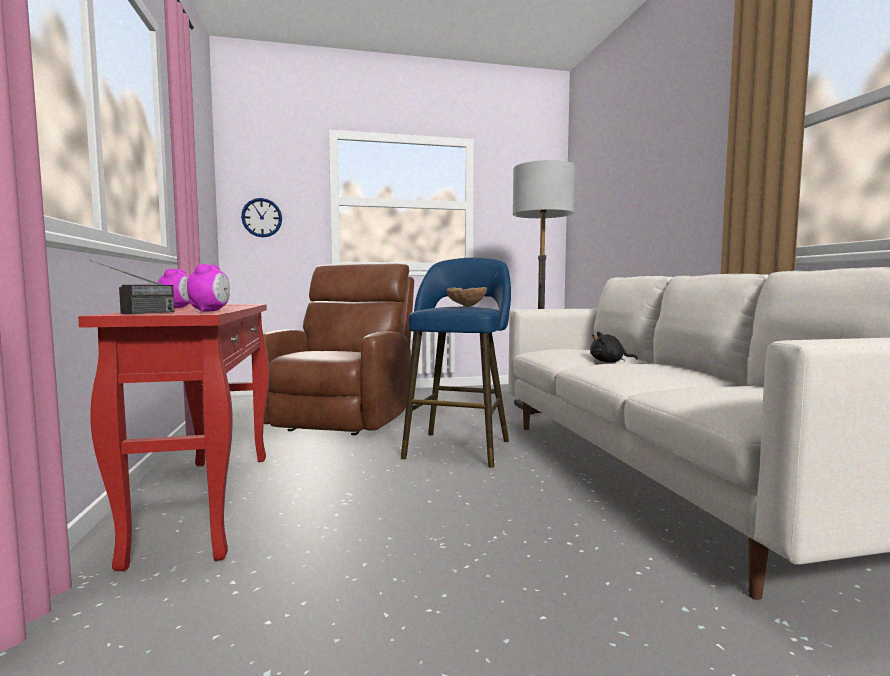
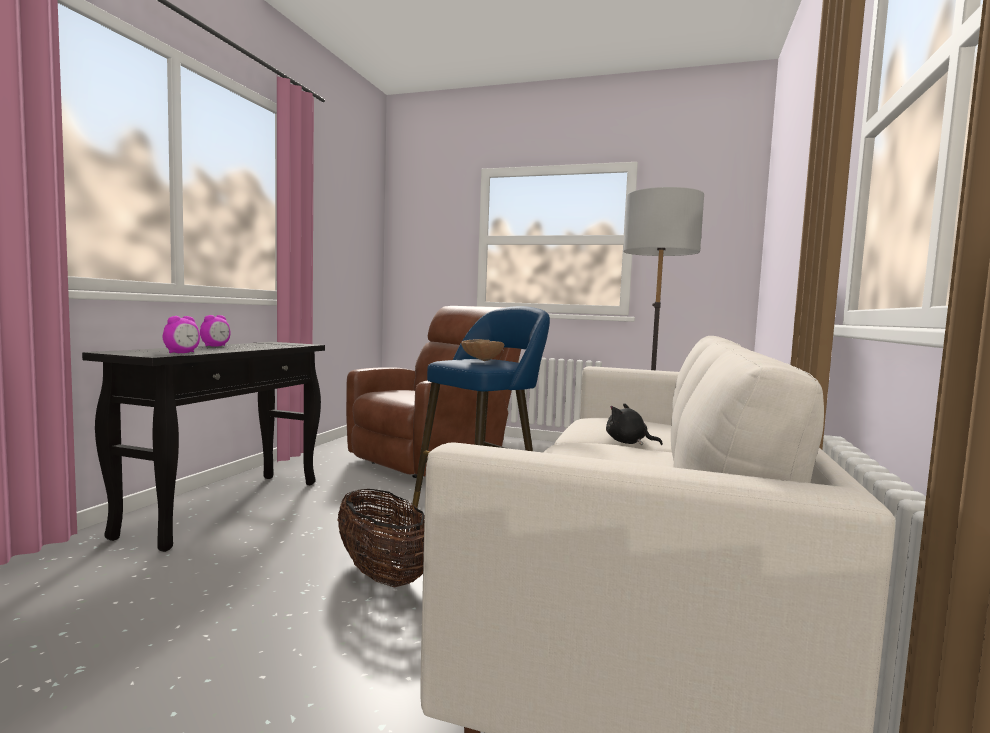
camera: 30 degrees right, 0 degrees up
red console table [78,304,269,571] -> black console table [82,342,325,552]
radio [90,260,175,314] -> none
wall clock [241,198,282,237] -> none
none -> basket [337,489,425,587]

